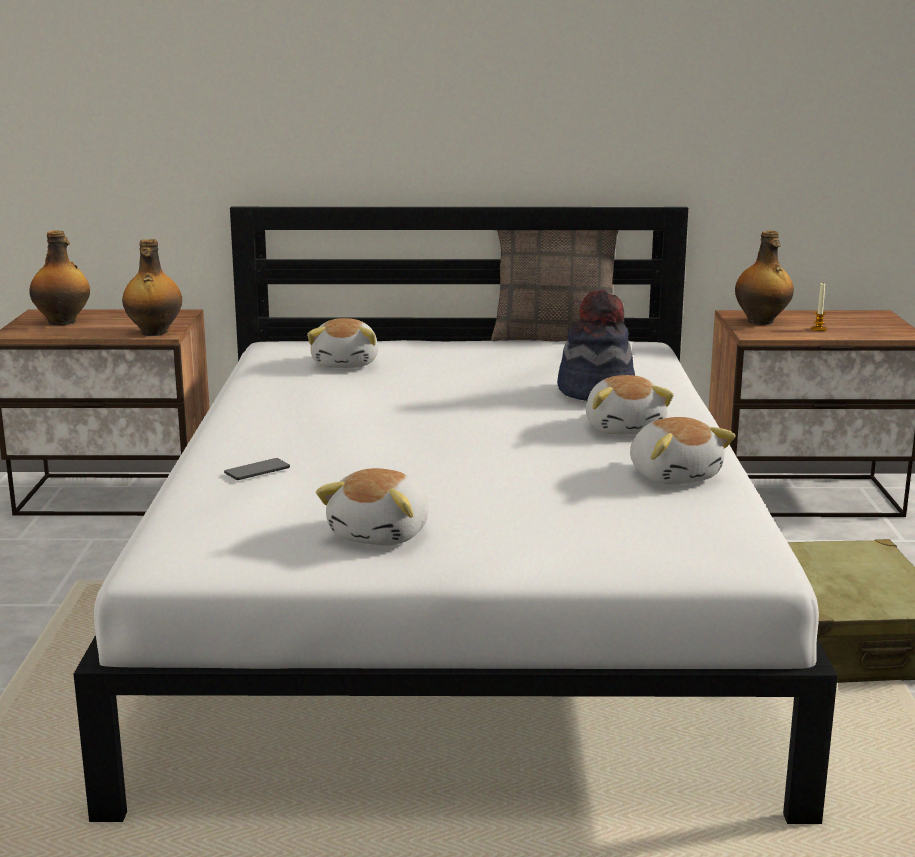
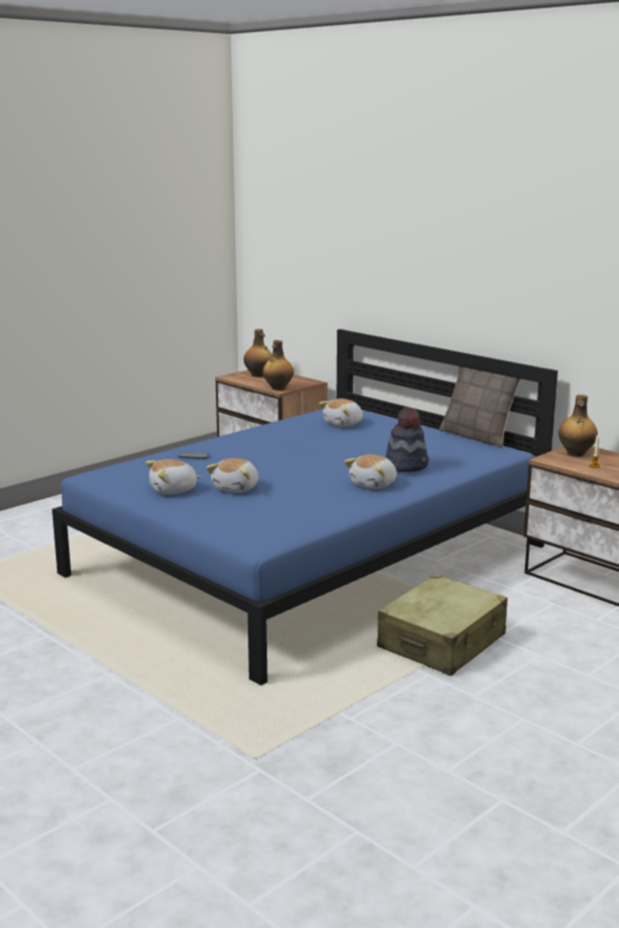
camera: 45 degrees right, 0 degrees up
white bed [74,206,838,824] -> blue bed [52,329,558,685]
plush toy [630,417,736,485] -> plush toy moved to [206,458,258,493]

